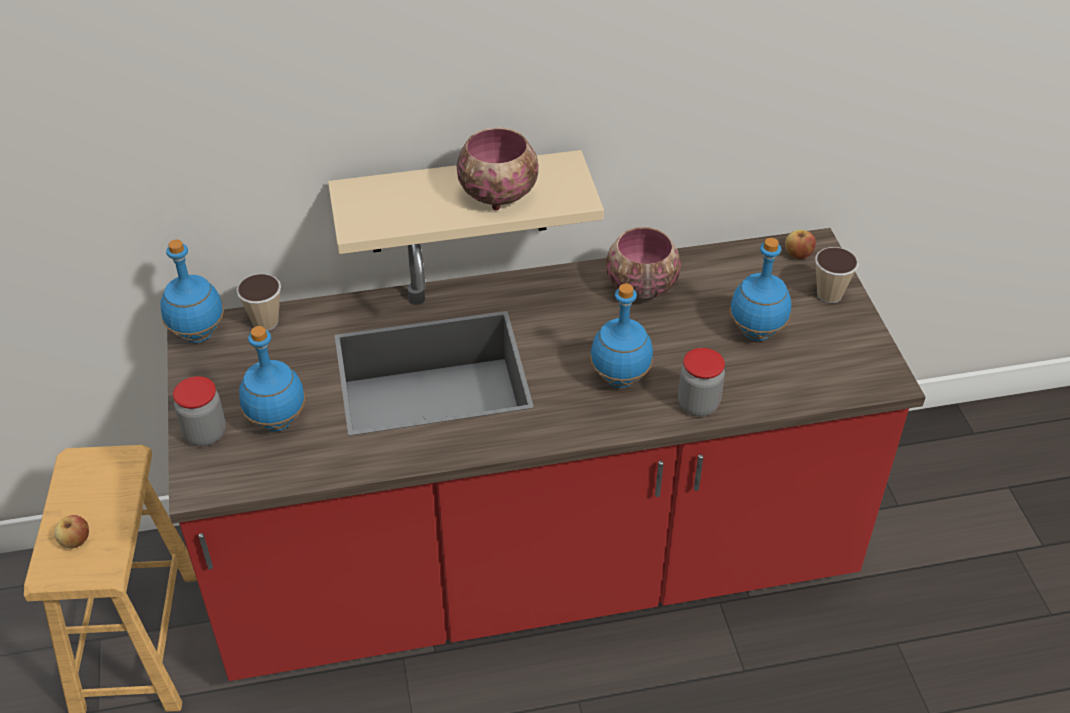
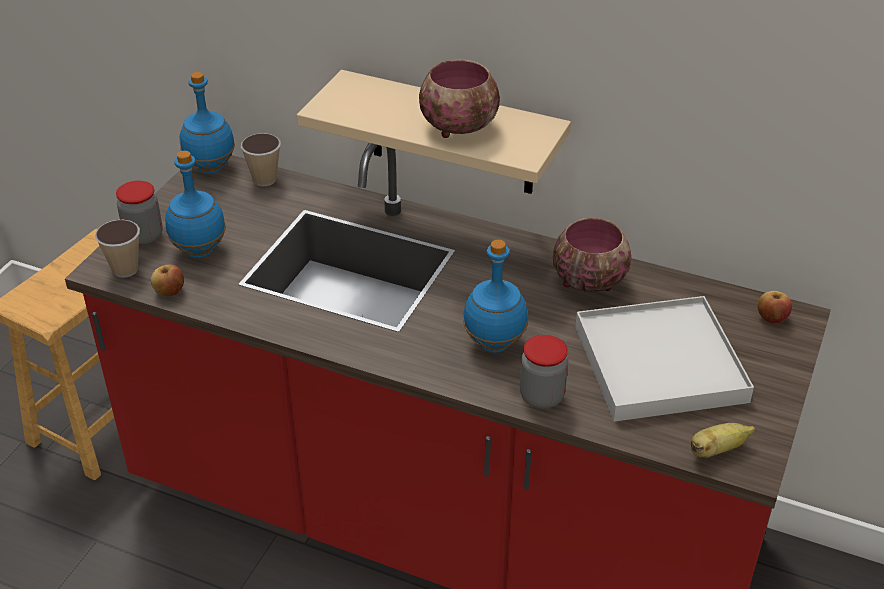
camera: 35 degrees right, 5 degrees down
apple [54,515,89,548] -> apple moved to [151,265,184,296]
blue bottle [730,238,792,341] -> white tray [576,296,754,422]
cup [815,247,859,303] -> cup moved to [95,220,140,278]
none -> banana [691,423,755,458]

